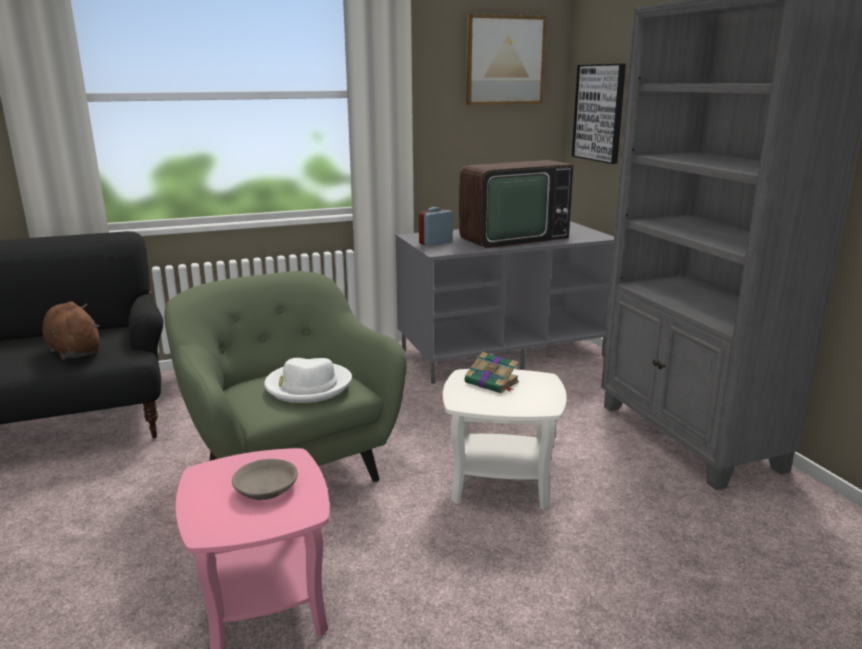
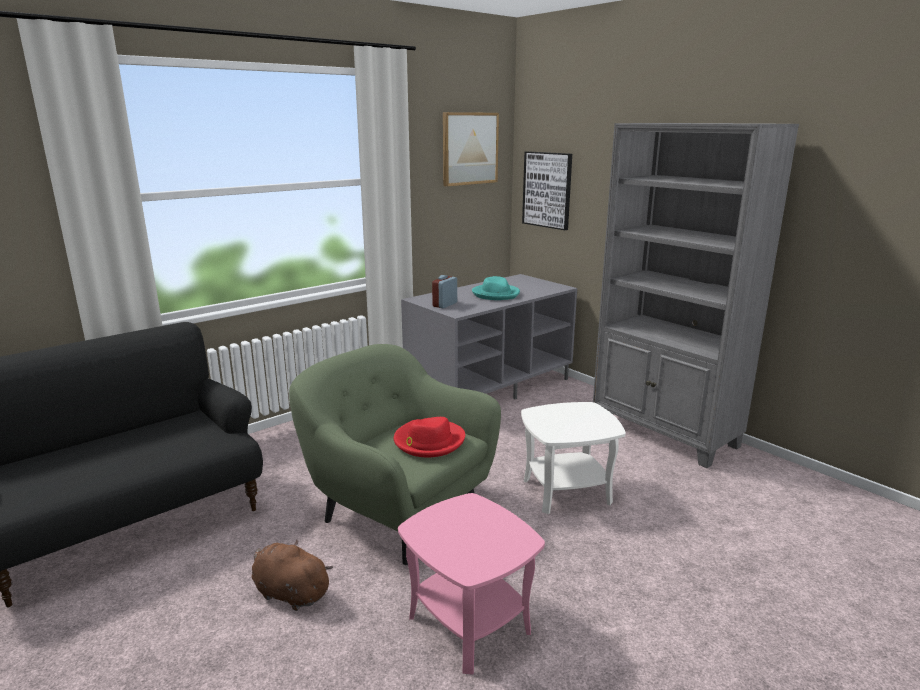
camera: 20 degrees left, 0 degrees up
brown plush toy [42,301,100,360] -> brown plush toy moved to [252,539,333,611]
grey bowl [232,459,298,500] -> none
white hat [264,358,352,403] -> red hat [394,417,465,457]
television [459,160,574,248] -> turquoise hat [472,276,520,300]
book [465,352,519,393] -> none

